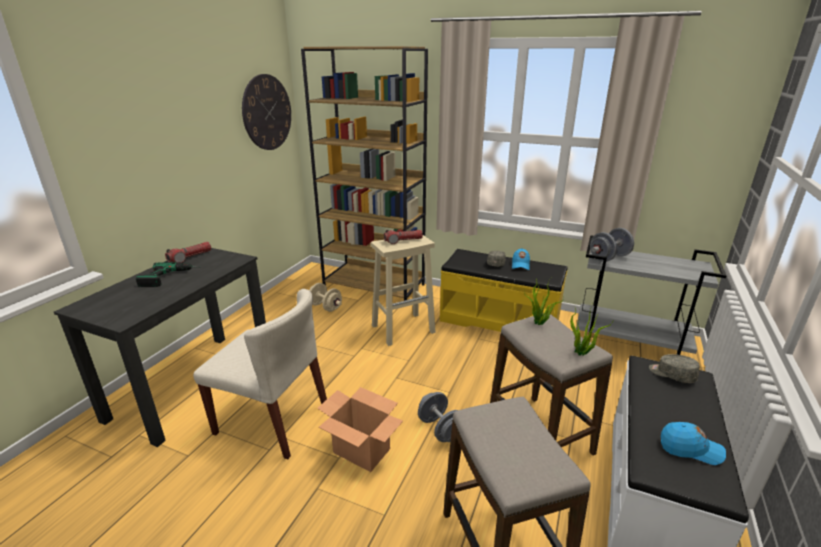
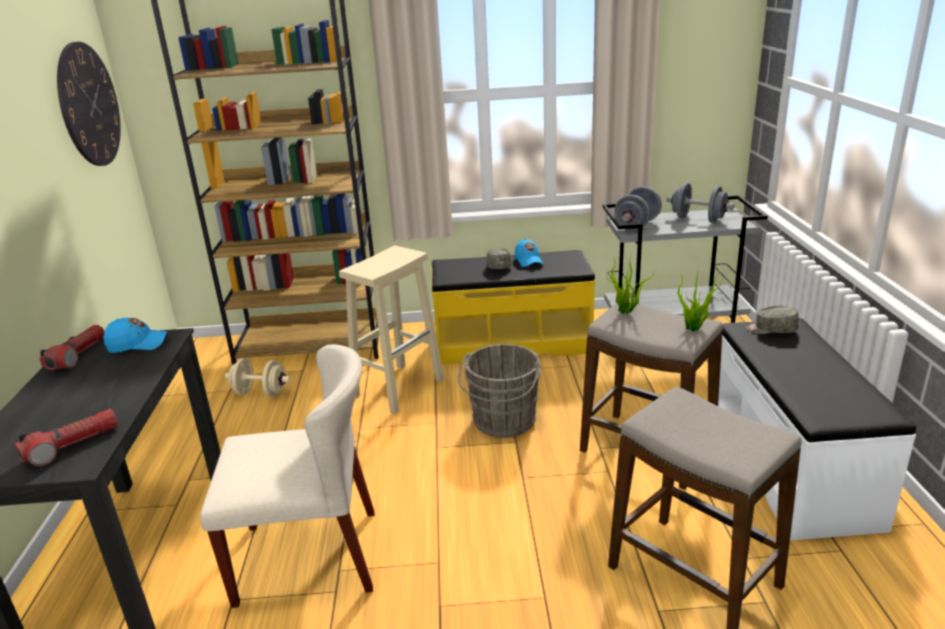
camera: 25 degrees left, 0 degrees up
power drill [136,262,193,287] -> none
cardboard box [317,387,403,472] -> none
flashlight [384,230,423,244] -> flashlight moved to [15,409,118,466]
grey dumbbell [418,392,458,442] -> grey dumbbell moved to [666,183,734,223]
blue cap [661,422,726,465] -> blue cap moved to [104,318,168,353]
none -> grey bucket [458,344,541,437]

